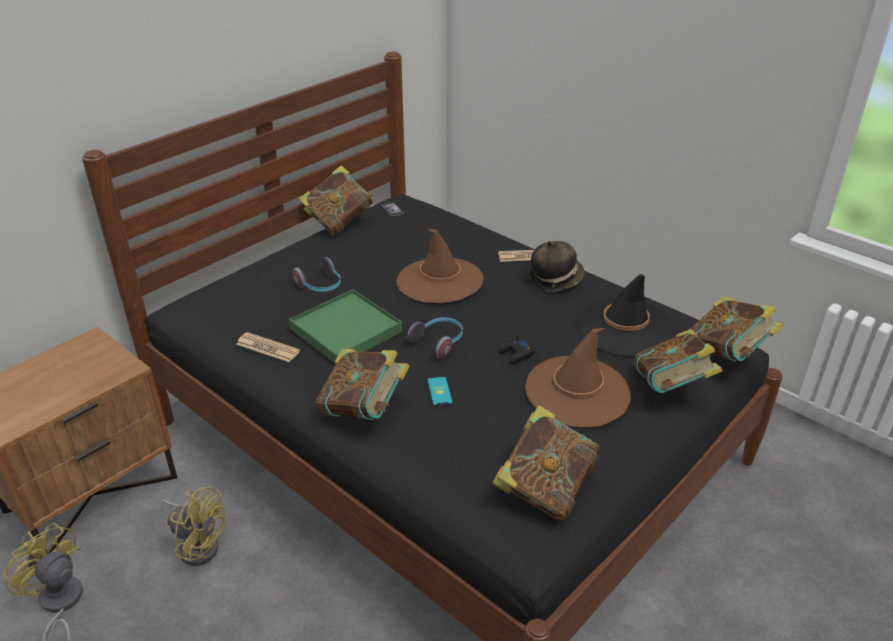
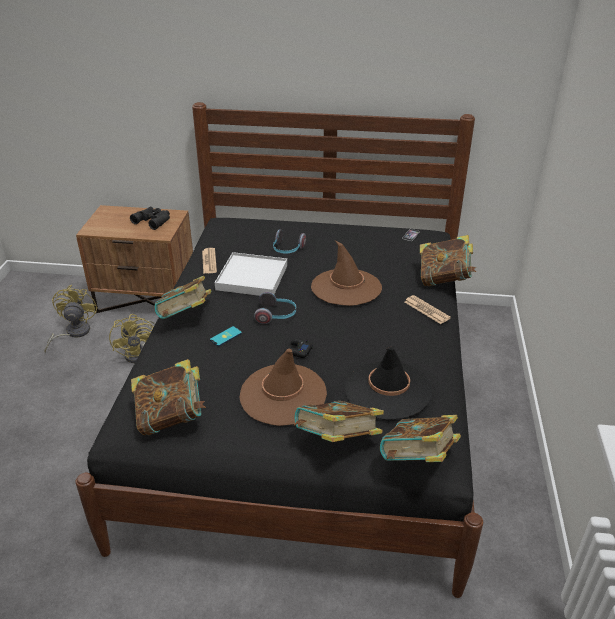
camera: 55 degrees right, 0 degrees up
green tray [289,289,402,363] -> white tray [215,252,287,296]
book [299,165,373,236] -> book moved to [420,235,476,286]
hat [529,241,584,292] -> none
none -> black binoculars [130,207,170,230]

